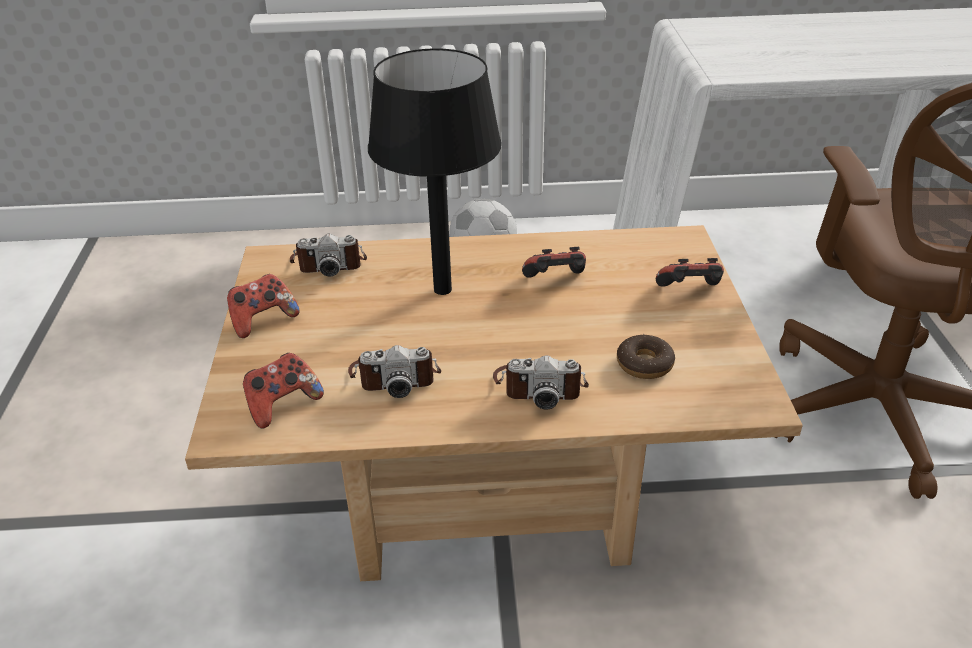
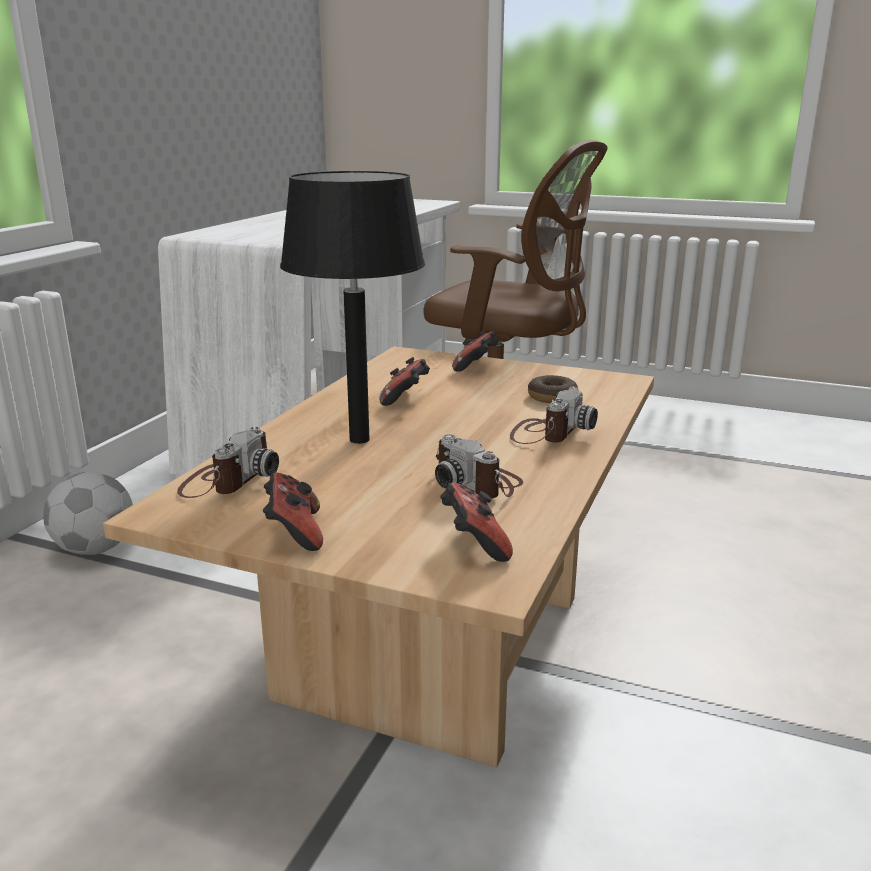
camera: 65 degrees left, 15 degrees down
camera [348,345,441,398] -> camera turned 120 degrees clockwise [435,434,523,499]

